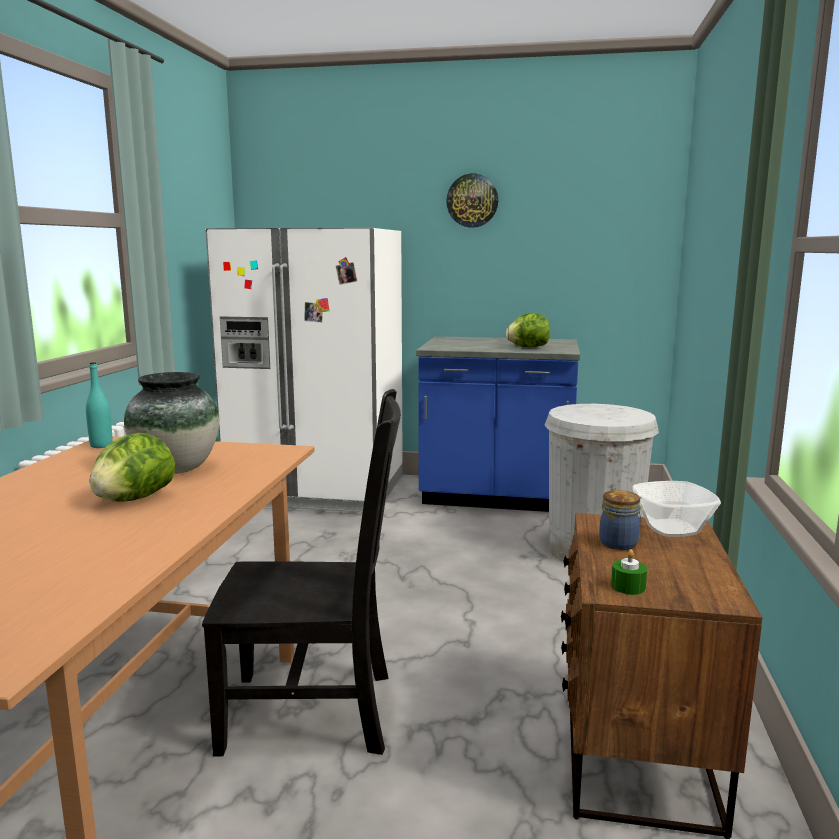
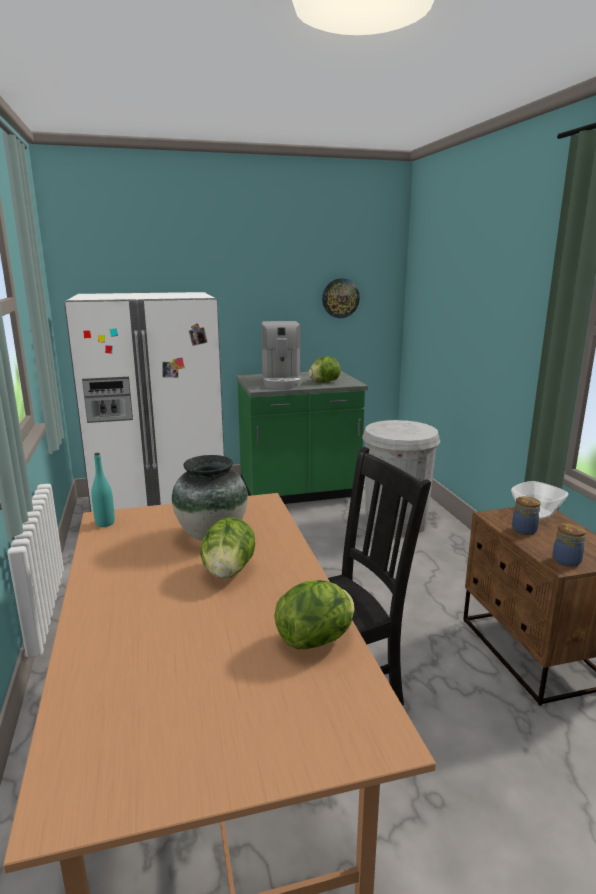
camera: 25 degrees left, 5 degrees up
blue counter [416,336,580,512] -> green counter [236,371,368,504]
wall clock [446,174,498,228] -> wall clock moved to [322,278,360,318]
green candle [611,549,647,595] -> jar [553,523,586,567]
none -> coffee machine [261,321,302,389]
none -> lettuce [274,580,355,649]

